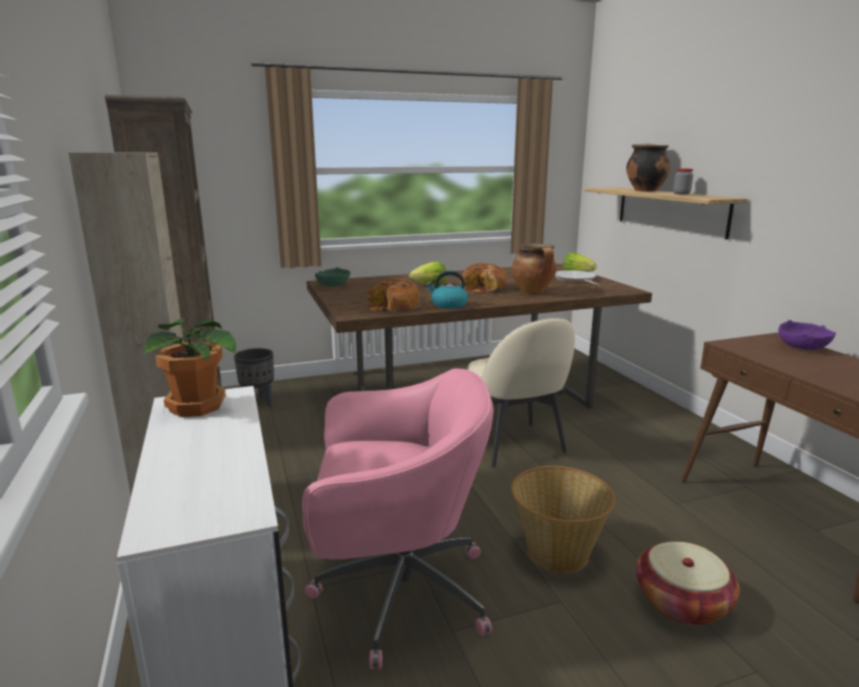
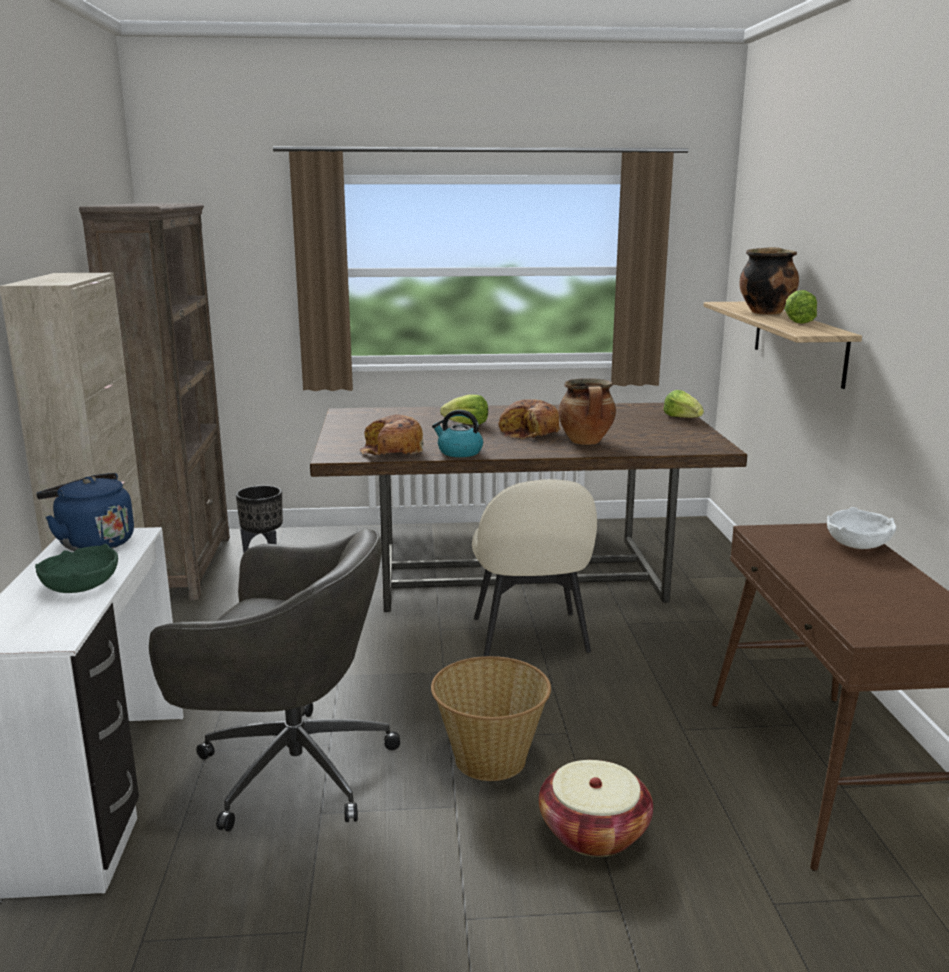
camera: 15 degrees right, 0 degrees up
potted plant [144,318,236,417] -> blue kettle [36,473,134,551]
pink office chair [302,368,494,669] -> grey office chair [149,529,400,832]
green bowl [315,267,351,286] -> green bowl moved to [35,544,118,593]
frying pan [555,270,600,286] -> none
jar [673,169,693,194] -> lettuce [784,290,817,324]
purple bowl [778,320,836,350] -> white bowl [827,507,896,549]

